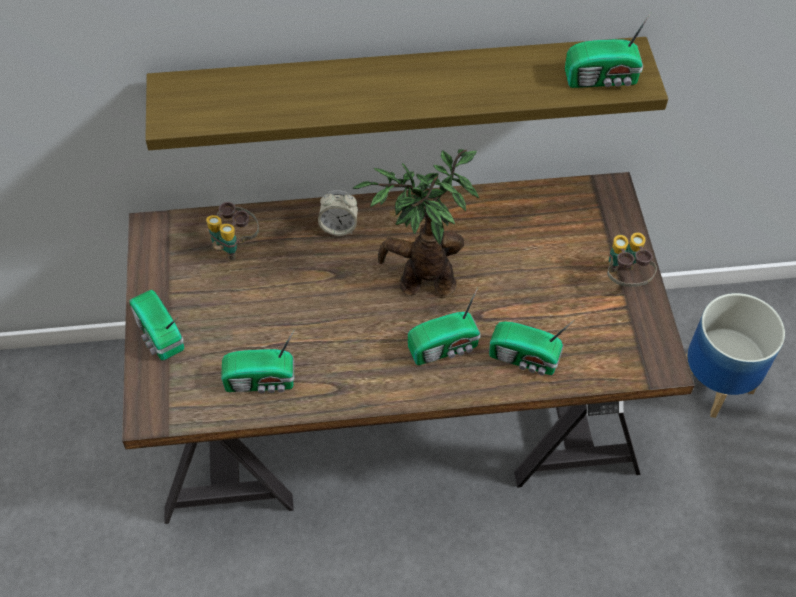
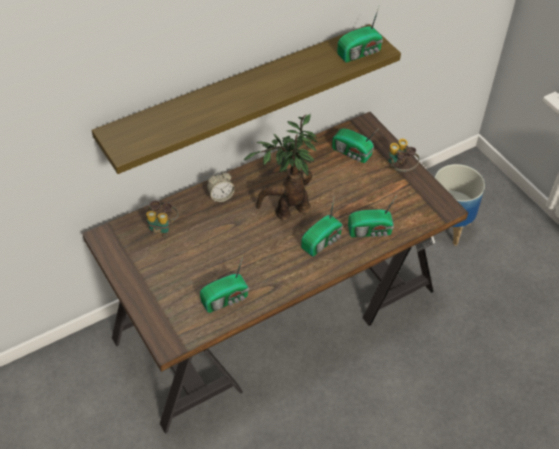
camera: 25 degrees left, 5 degrees down
radio [130,290,184,360] -> radio moved to [332,128,377,163]

